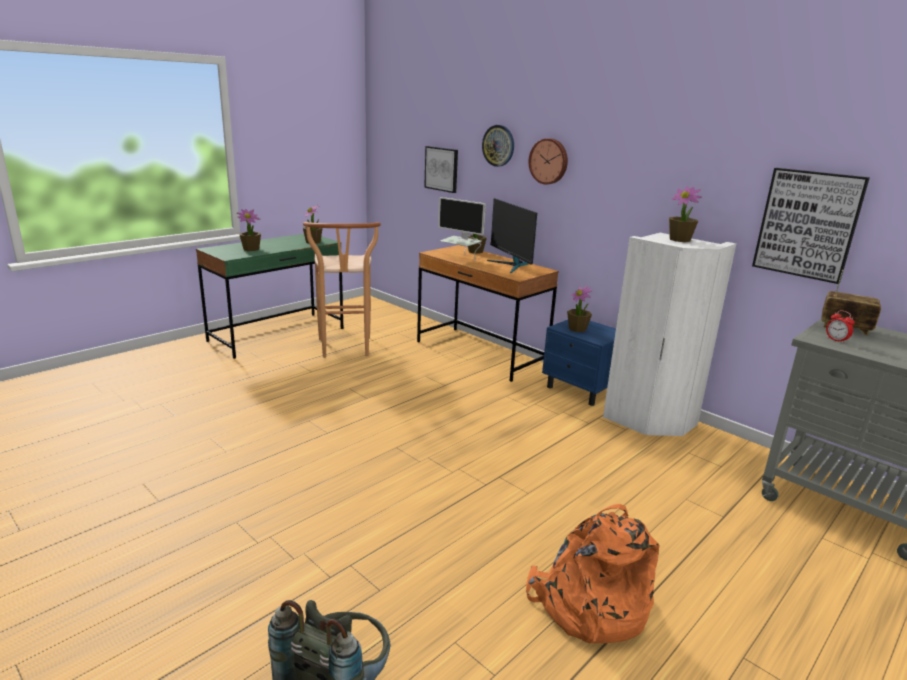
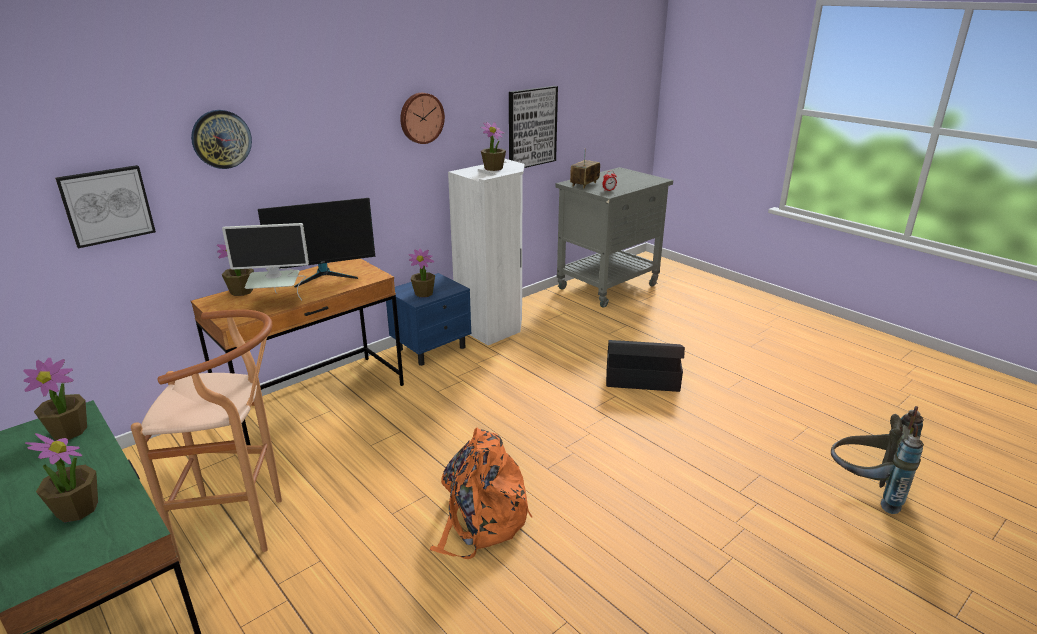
camera: 85 degrees left, 5 degrees up
monitor [438,197,486,262] -> monitor turned 45 degrees clockwise [222,223,309,301]
orange backpack [526,504,659,643] -> orange backpack moved to [429,428,532,559]
wall clock [528,138,568,184] -> wall clock moved to [400,93,445,144]
none -> black storage box [606,340,685,392]

